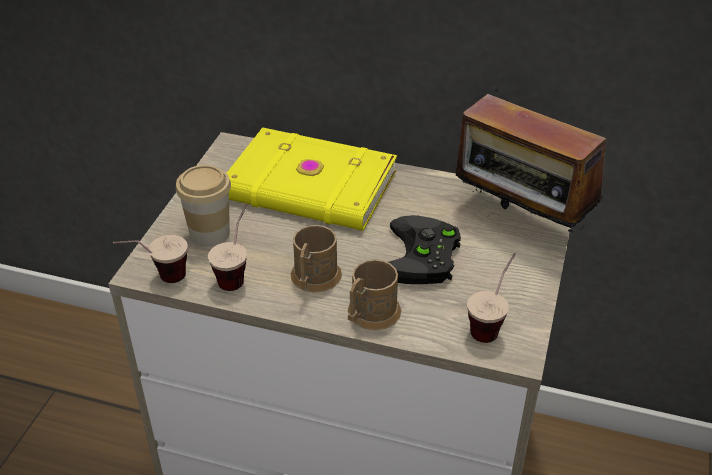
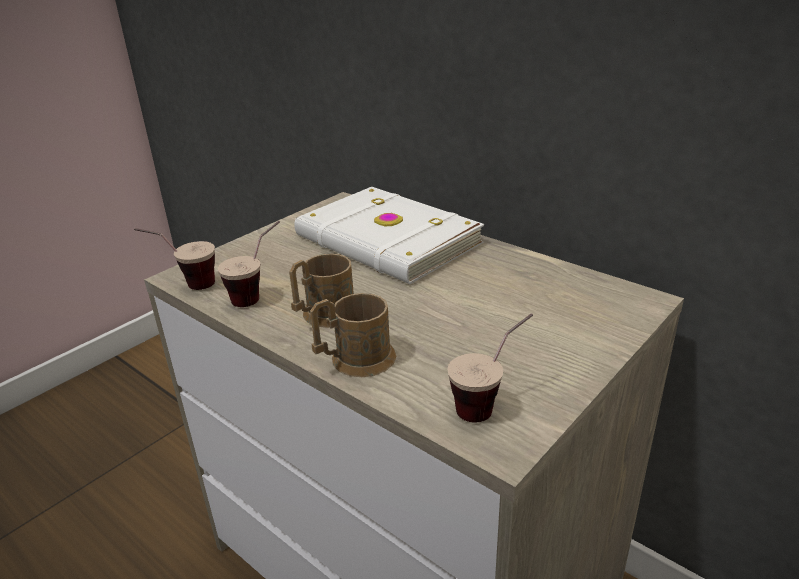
camera: 25 degrees right, 10 degrees down
cup [176,165,231,247] -> none
yellow book [227,127,397,231] -> white book [294,187,484,284]
black game controller [388,215,461,284] -> none
radio [455,90,606,232] -> none

